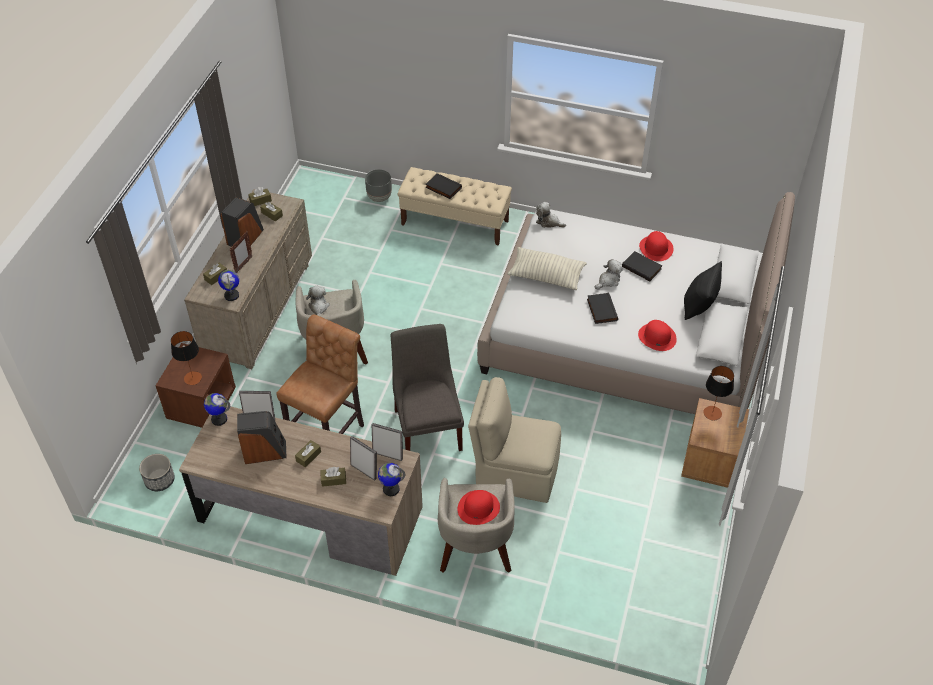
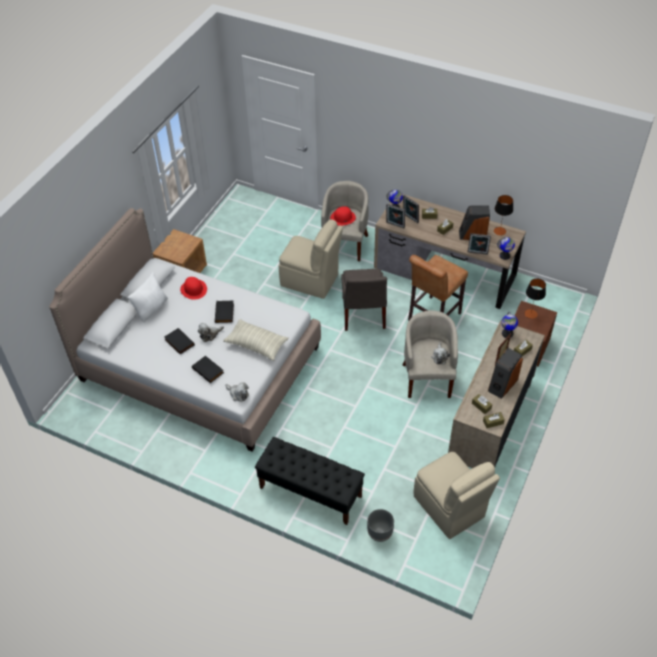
camera: 170 degrees left, 0 degrees up
planter [139,454,175,491] -> none
beige bench [397,167,512,246] -> black bench [255,437,365,525]
black book [425,173,462,199] -> black book moved to [192,355,224,383]
red hat [639,231,674,261] -> none
black pillow [684,261,722,320] -> white pillow [128,272,168,323]
table lamp [703,366,734,420] -> table lamp moved to [494,195,513,235]
none -> beige chair [414,452,500,539]

